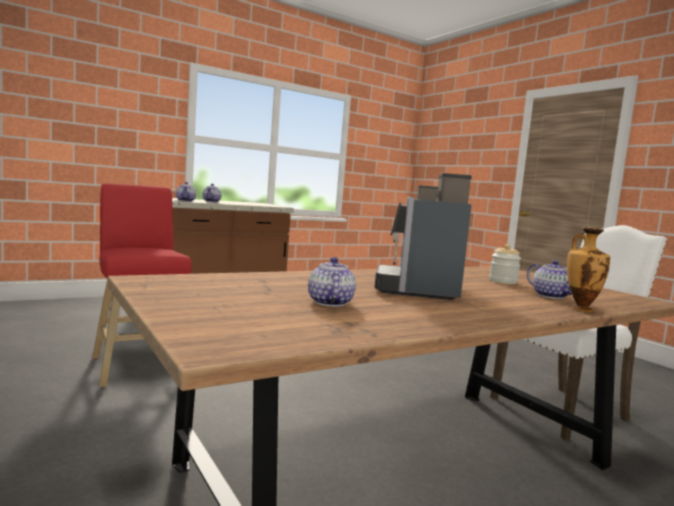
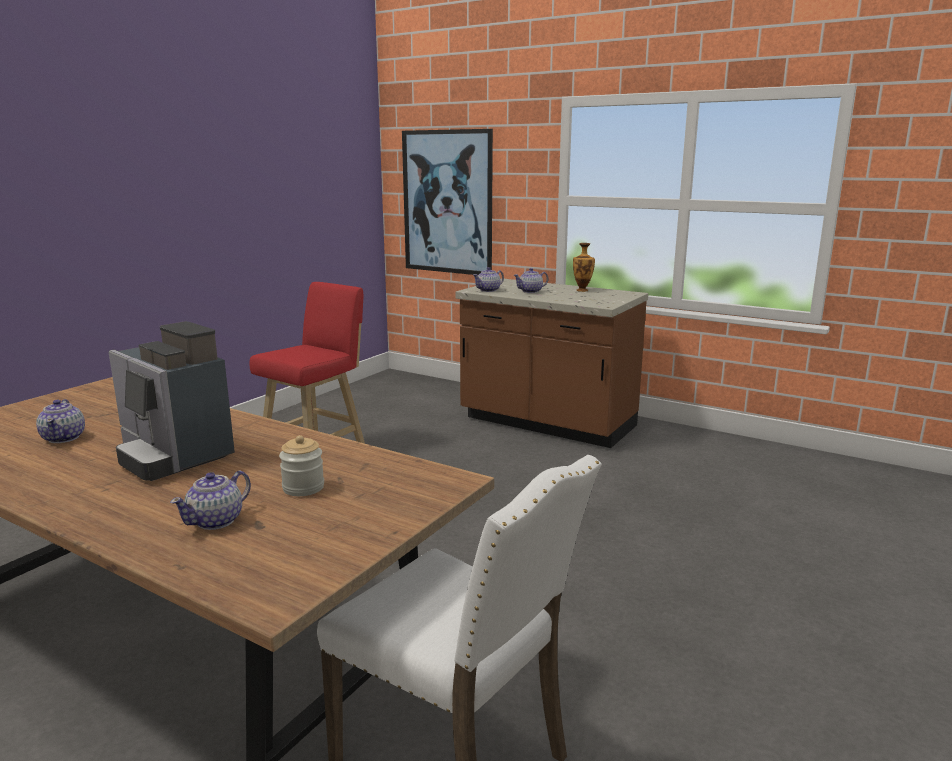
camera: 65 degrees right, 10 degrees up
teapot [308,257,356,307] -> teapot turned 105 degrees clockwise [36,399,85,443]
coffee machine [374,173,472,300] -> coffee machine turned 120 degrees counterclockwise [109,321,235,481]
vase [567,227,610,312] -> vase moved to [573,243,595,292]
none -> picture [402,129,493,275]

